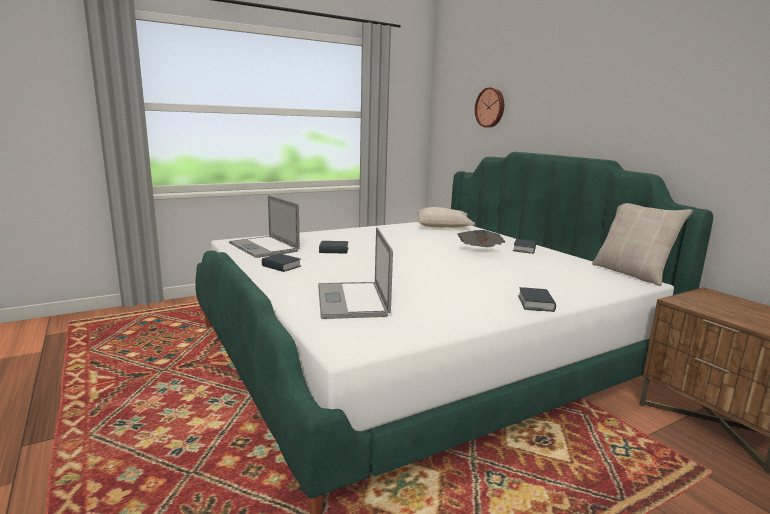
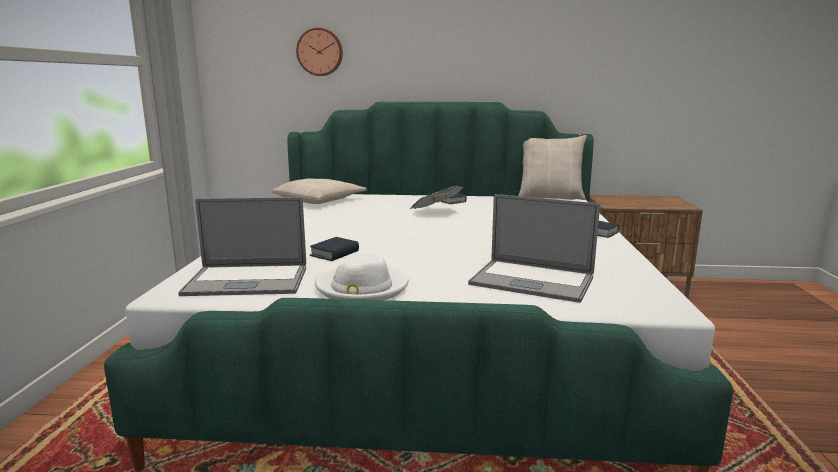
camera: 55 degrees left, 0 degrees up
book [261,254,301,272] -> white hat [315,253,409,300]

